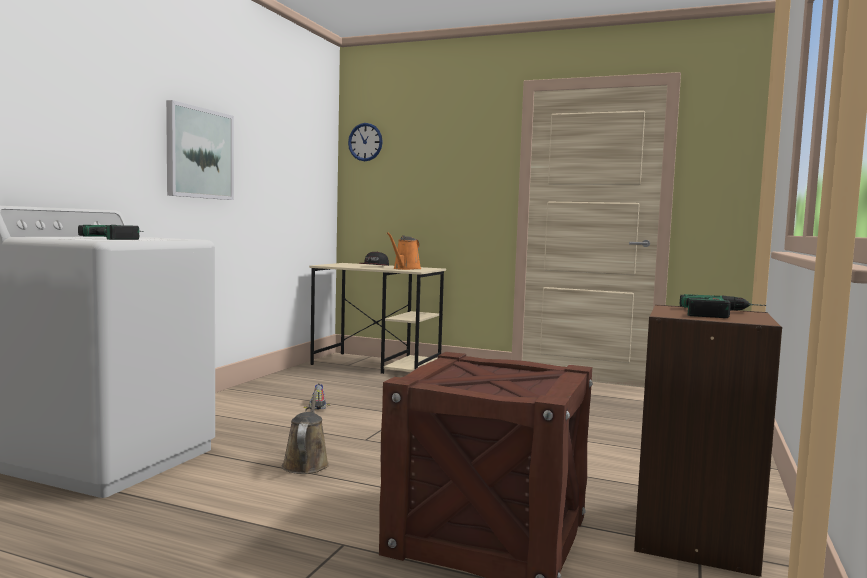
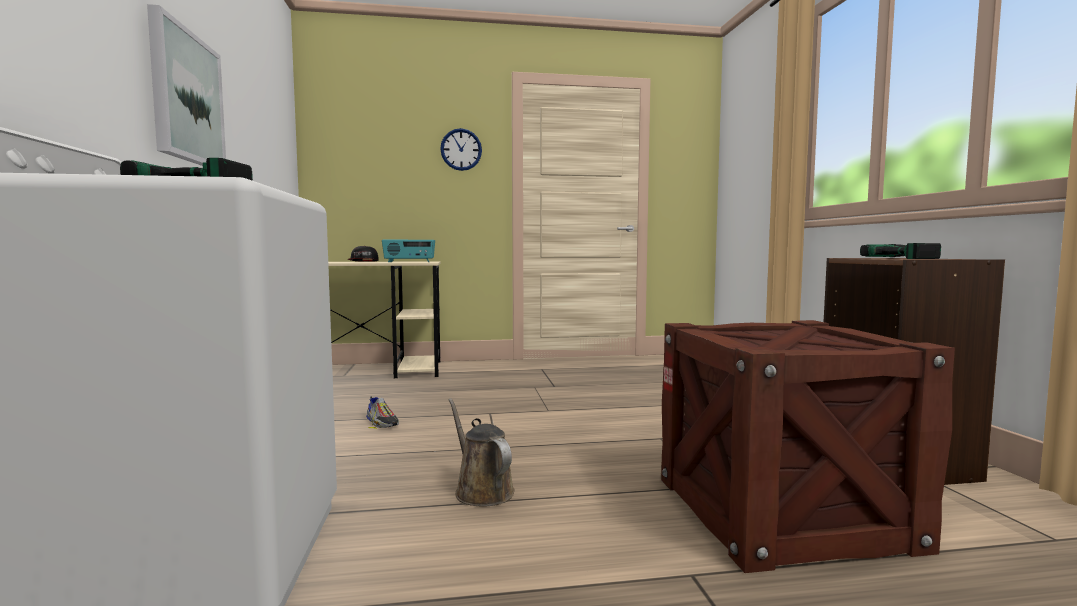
camera: 30 degrees left, 0 degrees up
wall clock [348,123,383,161] -> wall clock moved to [440,128,482,171]
orange watering can [387,232,421,270] -> radio [382,240,435,262]

